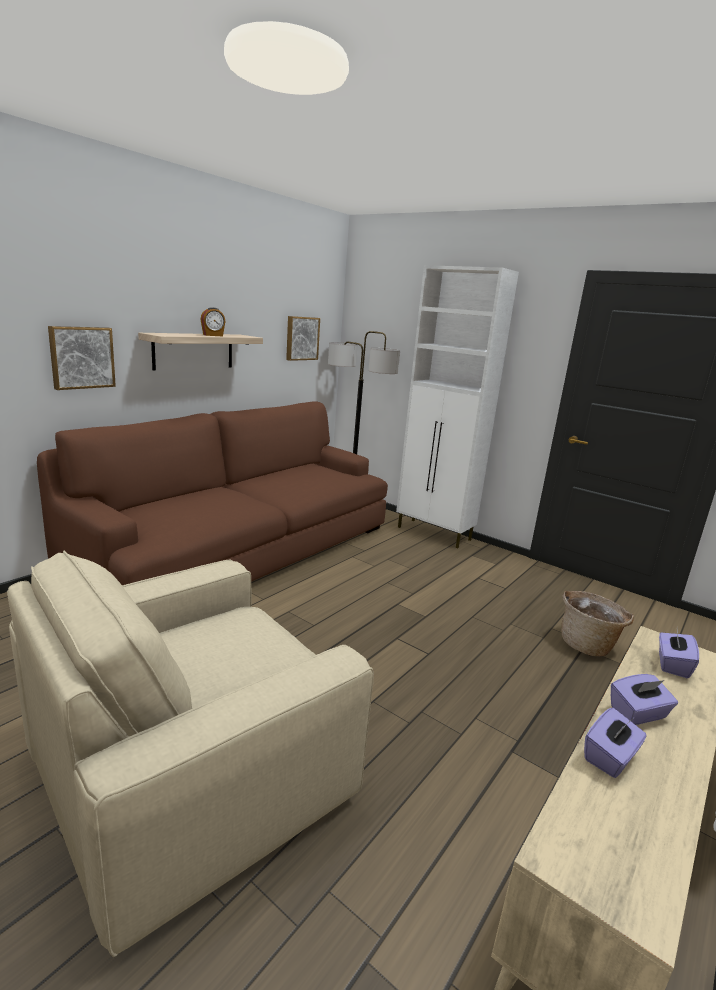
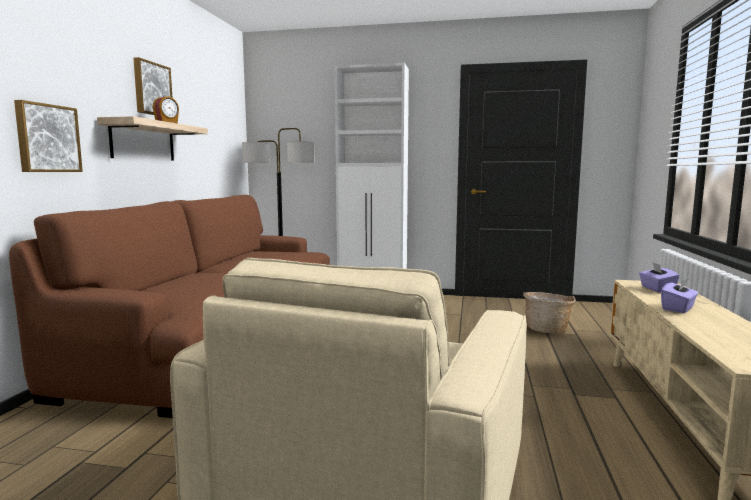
camera: 25 degrees left, 10 degrees down
picture [286,316,320,361] -> picture moved to [133,57,172,115]
purple tissue box [584,708,647,778] -> none

